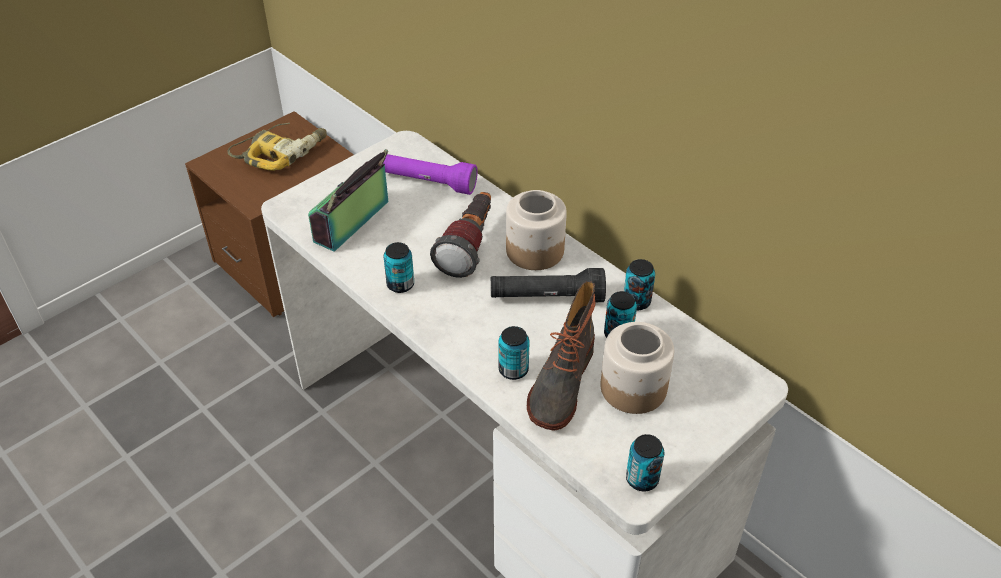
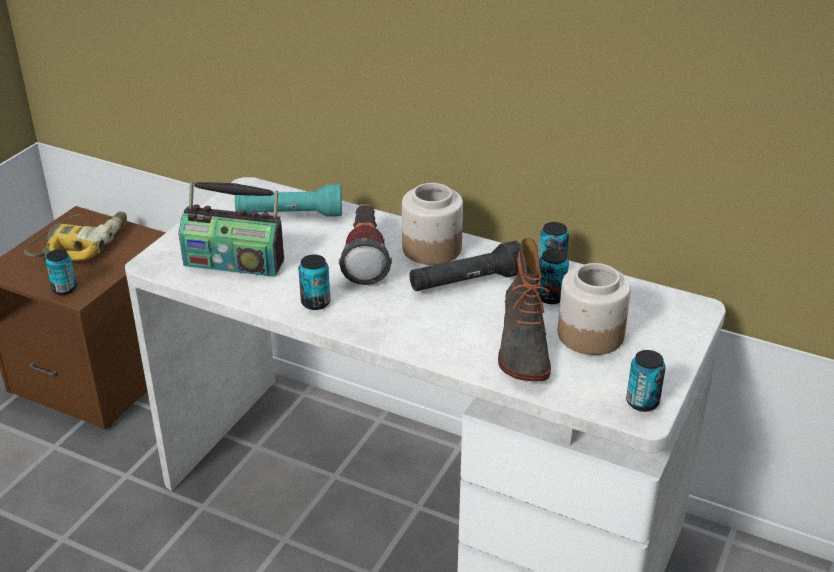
camera: 20 degrees left, 10 degrees down
radio [308,149,388,252] -> radio turned 90 degrees counterclockwise [178,182,284,277]
purple flashlight [384,154,478,195] -> turquoise flashlight [235,184,342,217]
can [498,326,530,380] -> can moved to [45,249,77,295]

